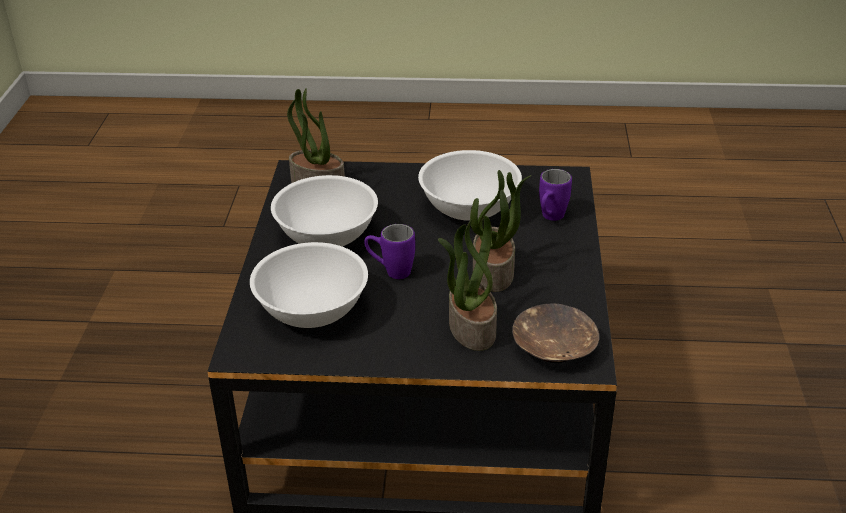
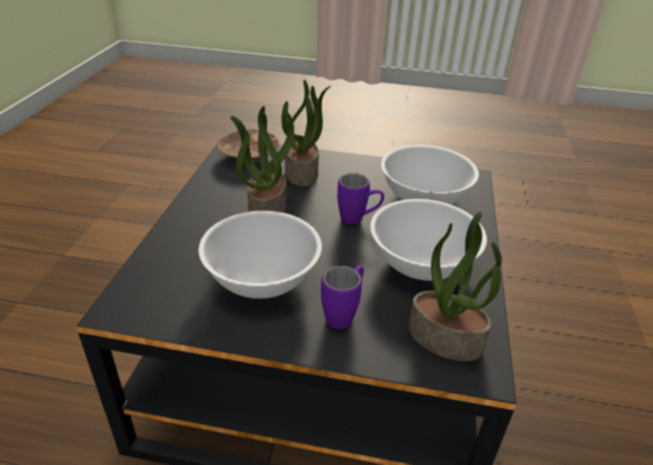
camera: 175 degrees left, 0 degrees up
purple mug [539,169,572,221] -> purple mug moved to [321,265,364,329]

